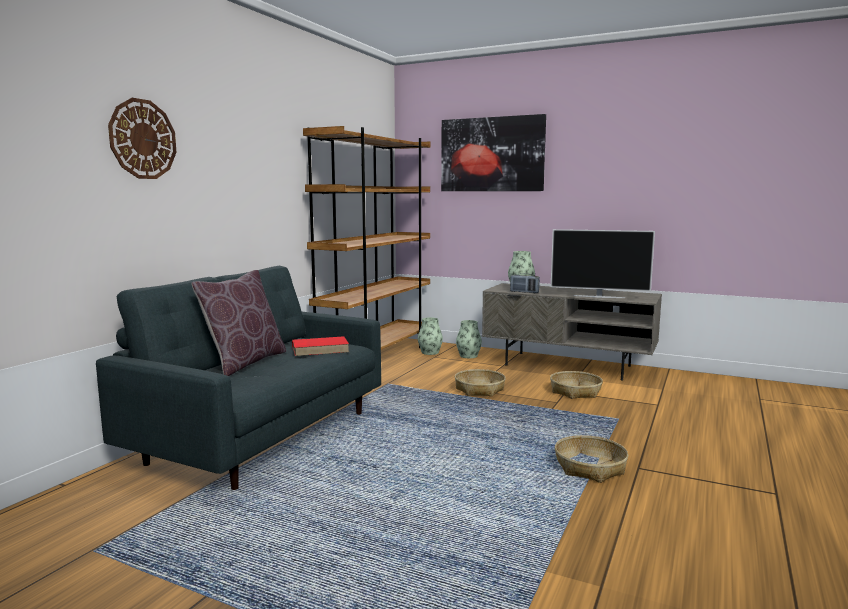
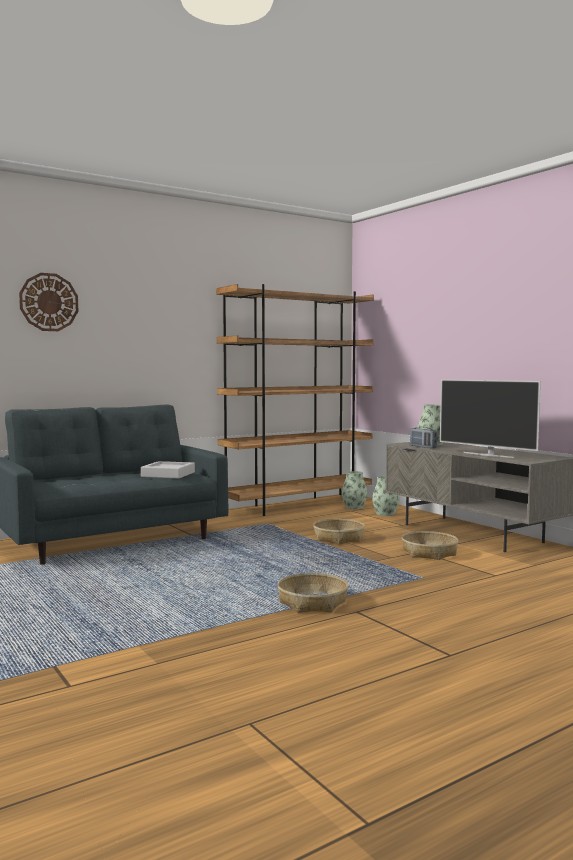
camera: 30 degrees right, 5 degrees down
brown pillow [191,270,286,376] -> none
red book [292,336,349,356] -> grey tray [141,461,195,479]
picture [441,114,546,191] -> none

